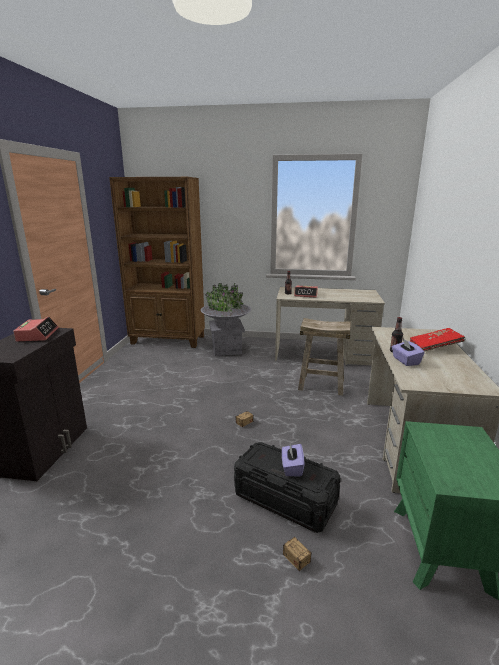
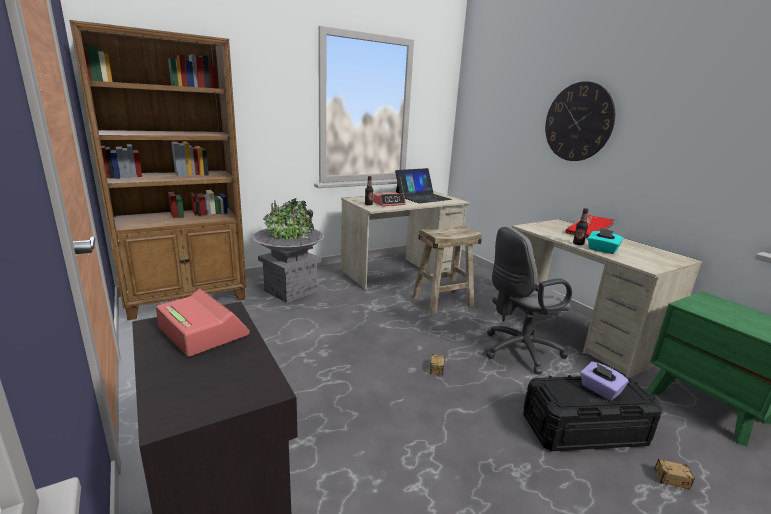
camera: 40 degrees left, 0 degrees up
purple tissue box [392,339,424,366] -> turquoise tissue box [588,228,624,254]
none -> laptop [395,168,452,203]
none -> grey office chair [486,227,572,374]
none -> wall clock [545,81,615,161]

